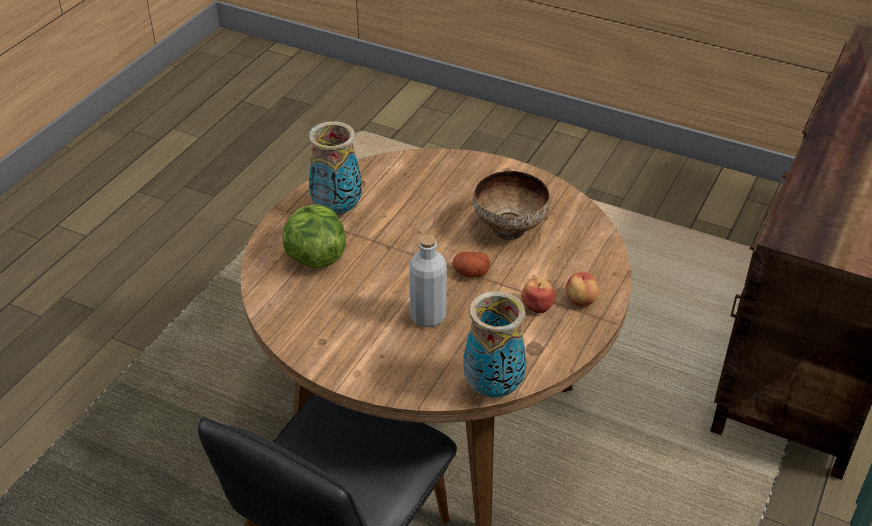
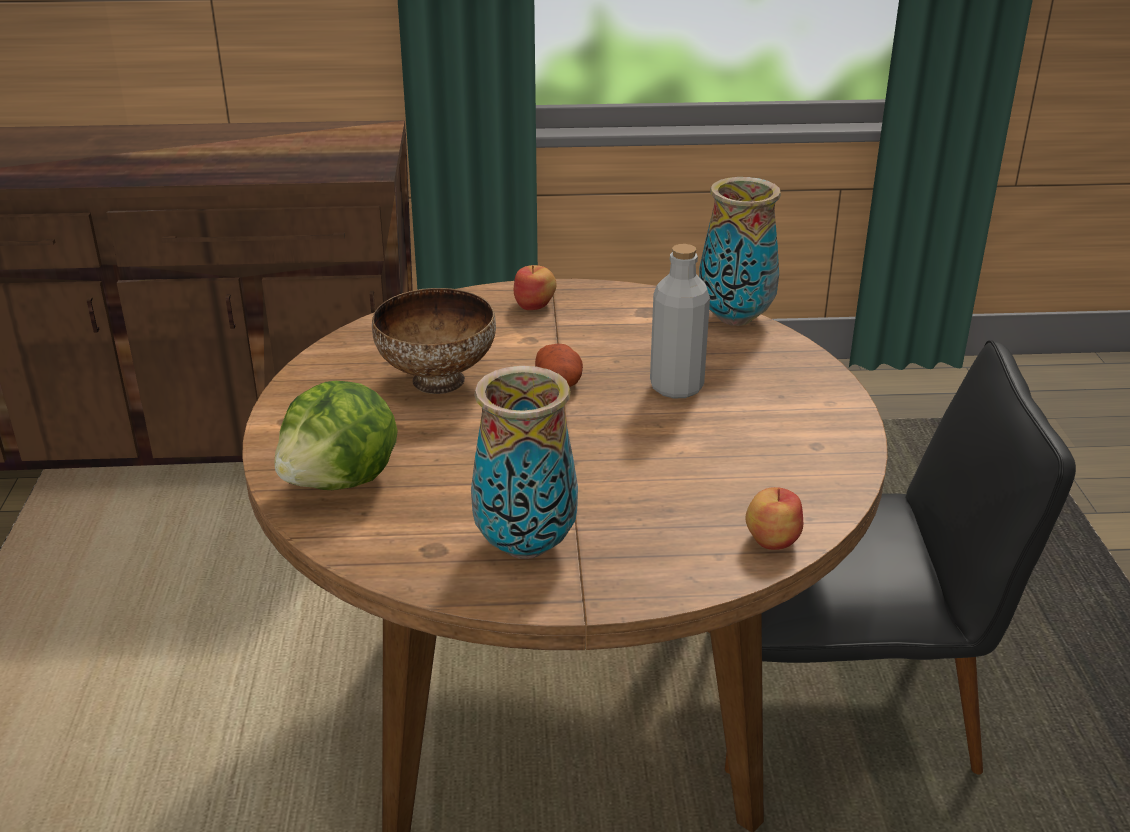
camera: 120 degrees left, 10 degrees down
lettuce [283,205,346,268] -> lettuce moved to [274,381,398,490]
apple [522,278,555,313] -> apple moved to [746,487,803,550]

